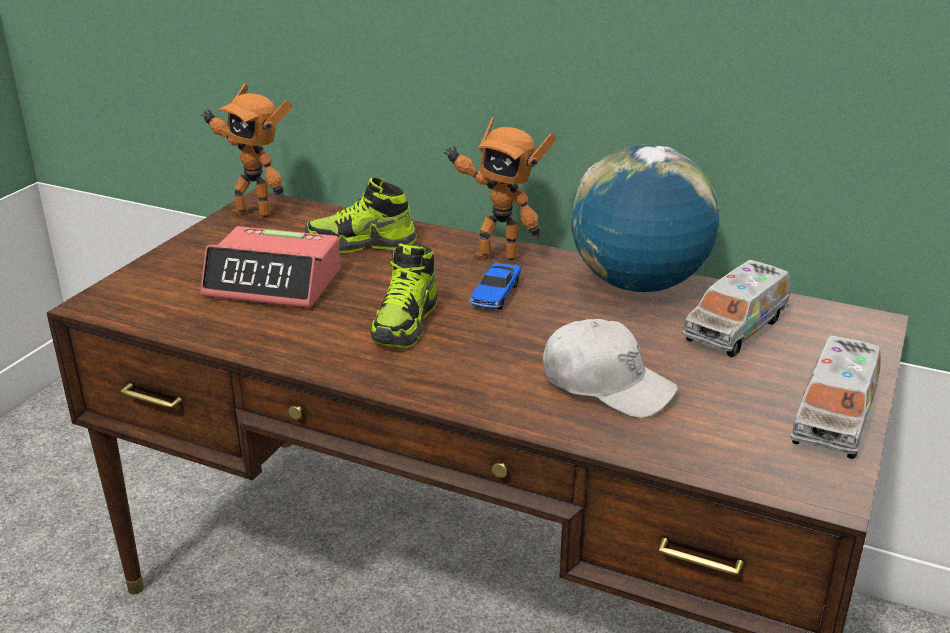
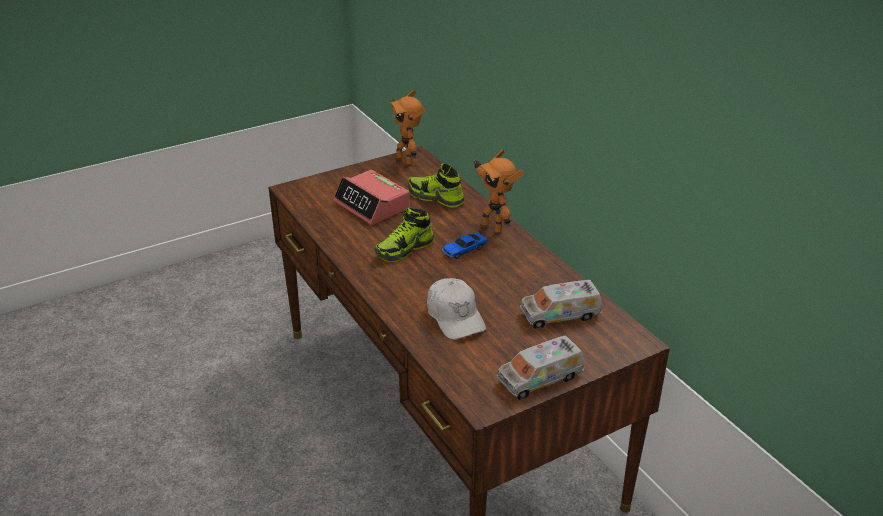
camera: 35 degrees right, 5 degrees up
globe [571,145,719,292] -> none

